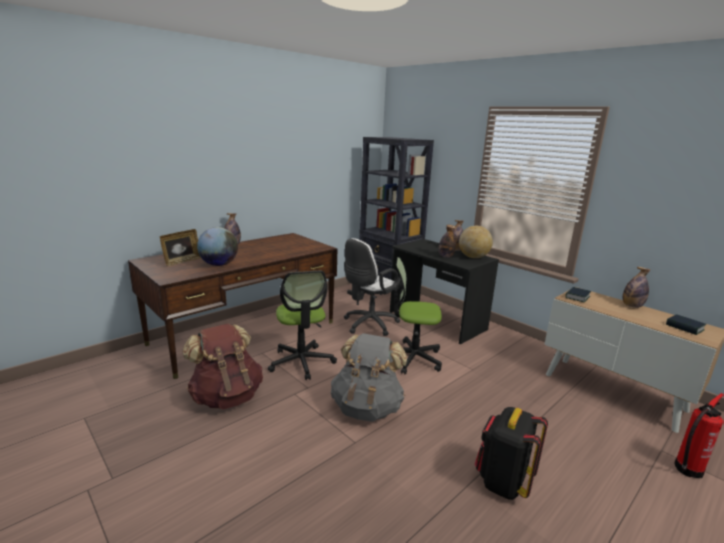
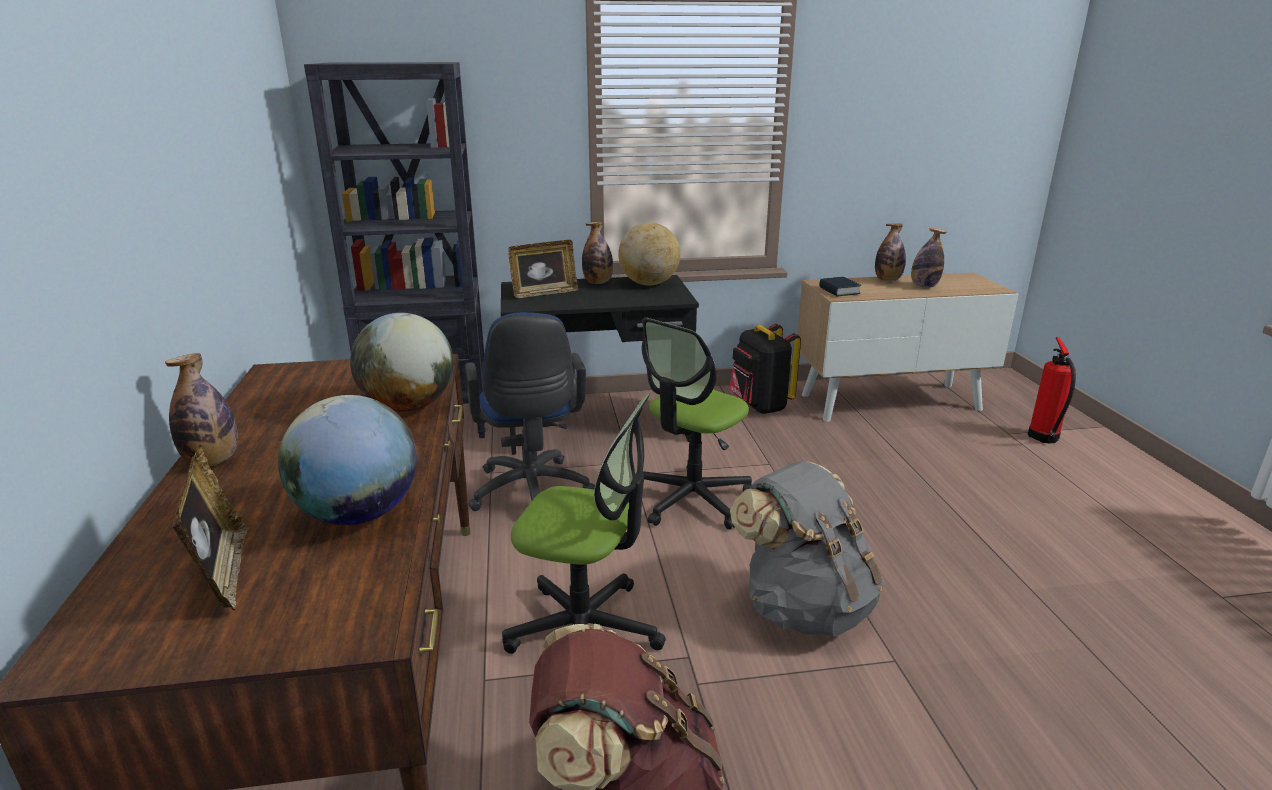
camera: 55 degrees left, 5 degrees up
white office chair [344,238,400,336] -> blue office chair [465,312,595,511]
bottle [439,225,456,258] -> bottle moved to [911,228,946,288]
black backpack [475,407,548,500] -> black backpack moved to [729,324,801,414]
book [666,314,706,335] -> none
none -> globe [350,313,454,412]
none -> picture frame [508,240,578,298]

